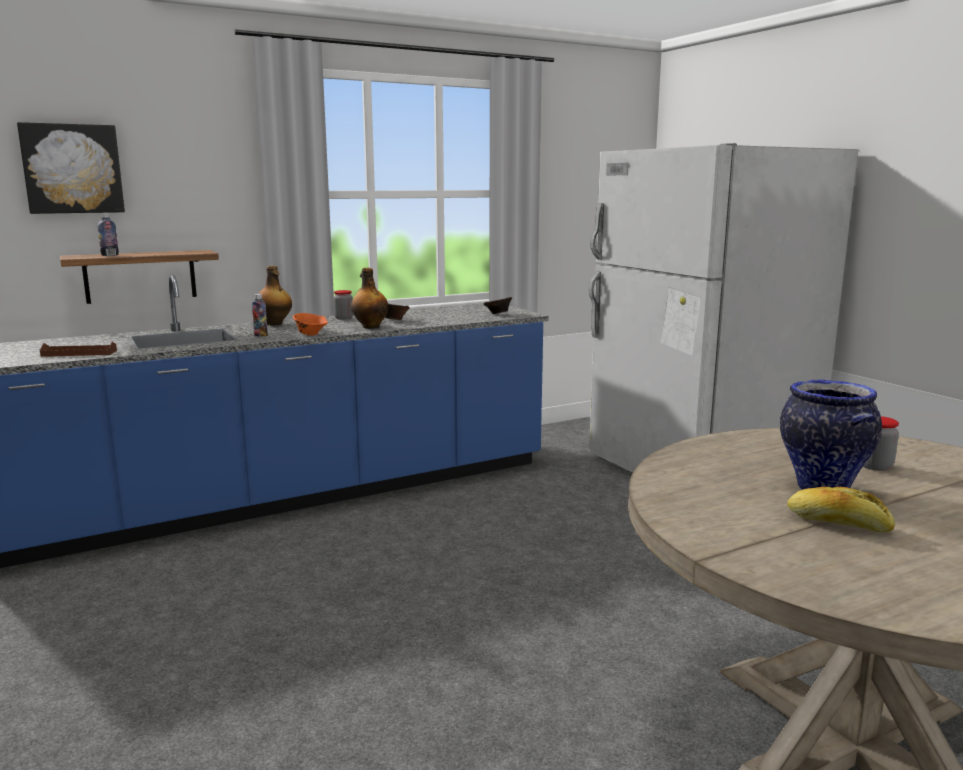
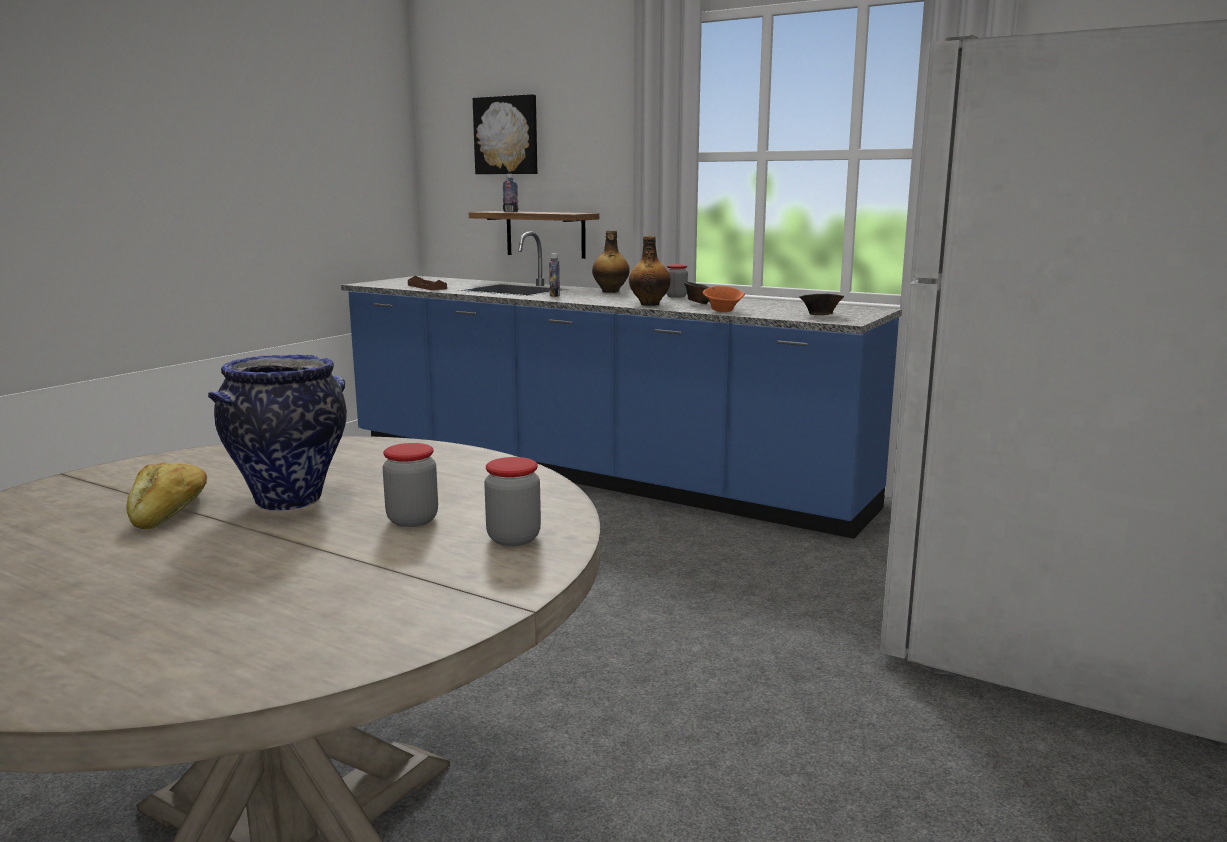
camera: 60 degrees right, 0 degrees up
orange bowl [293,313,328,336] -> orange bowl moved to [703,286,745,312]
none -> jar [484,457,541,546]

